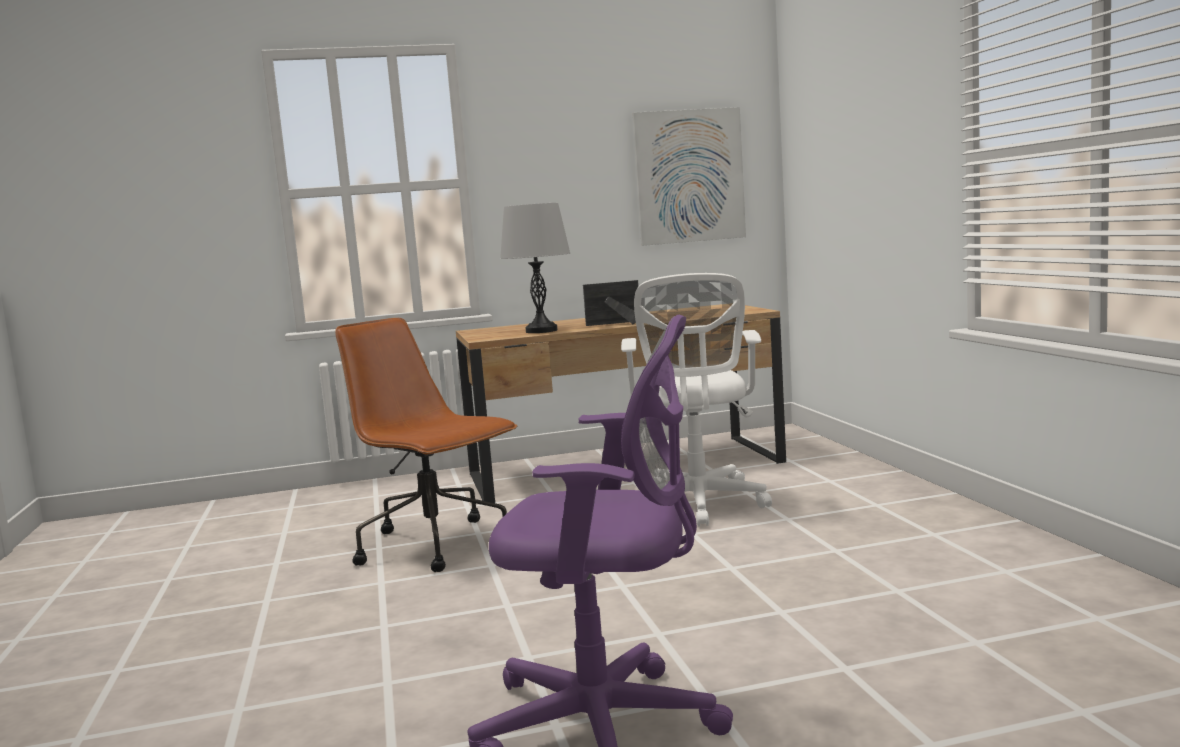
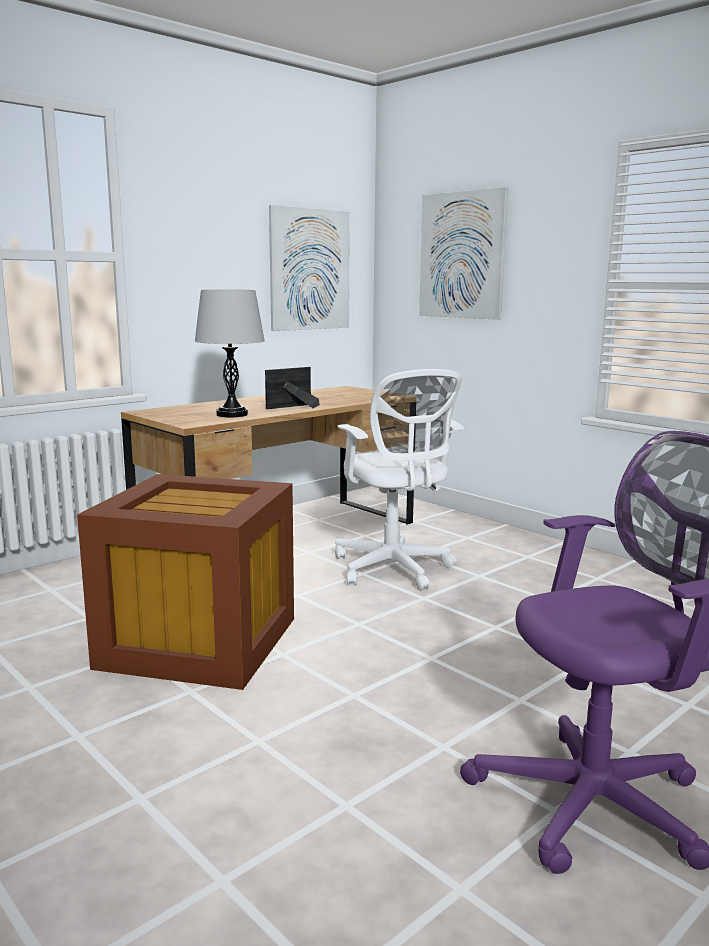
camera: 30 degrees left, 5 degrees up
brown office chair [335,318,517,572] -> brown storage box [77,474,294,690]
none -> picture [419,187,508,320]

